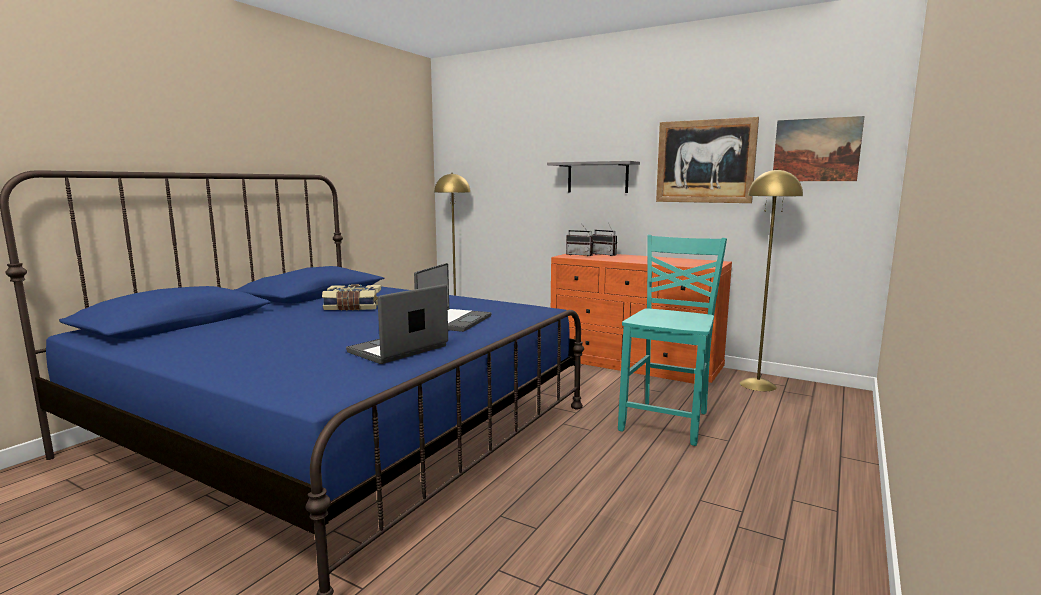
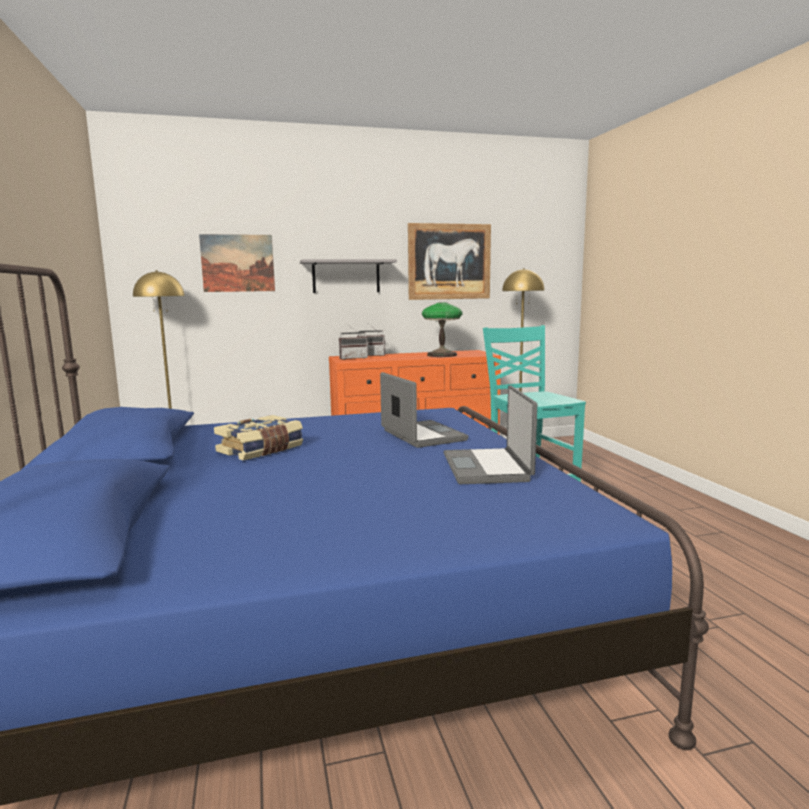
camera: 45 degrees left, 0 degrees up
picture [773,116,865,181] -> picture moved to [199,234,275,292]
none -> table lamp [422,303,463,357]

